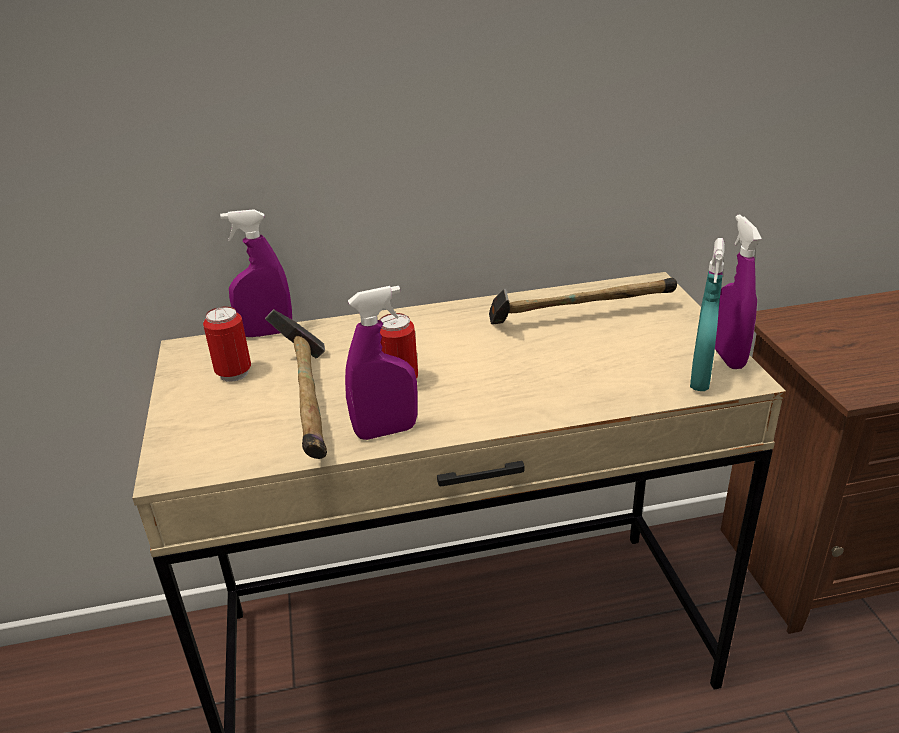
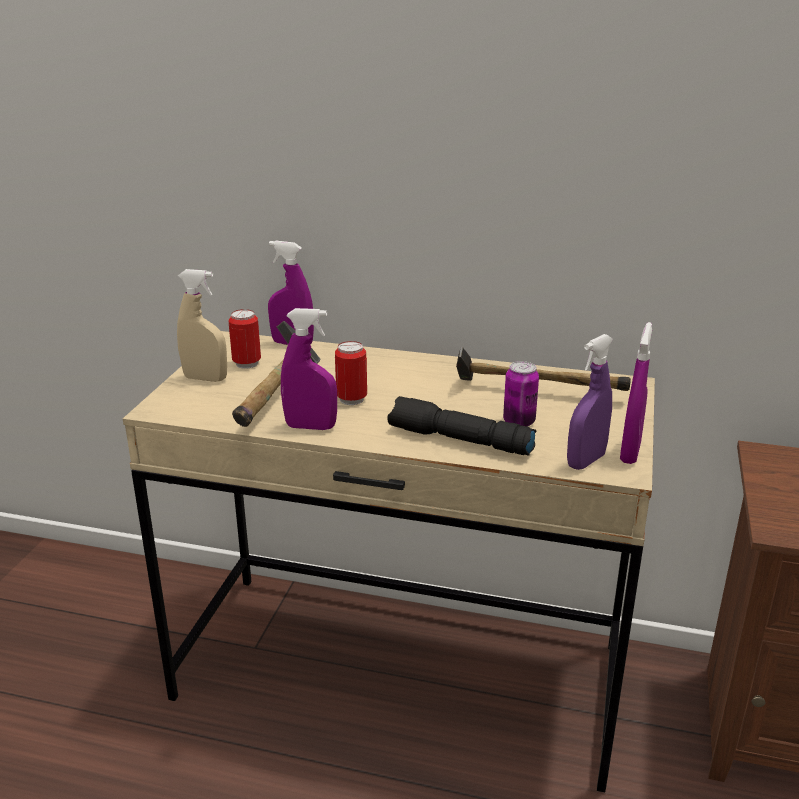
camera: 25 degrees right, 5 degrees down
turquoise spray bottle [690,238,725,391] -> purple spray bottle [567,334,613,470]
none -> beige spray bottle [177,269,227,382]
none -> black flashlight [387,396,536,456]
none -> can [503,361,539,427]

